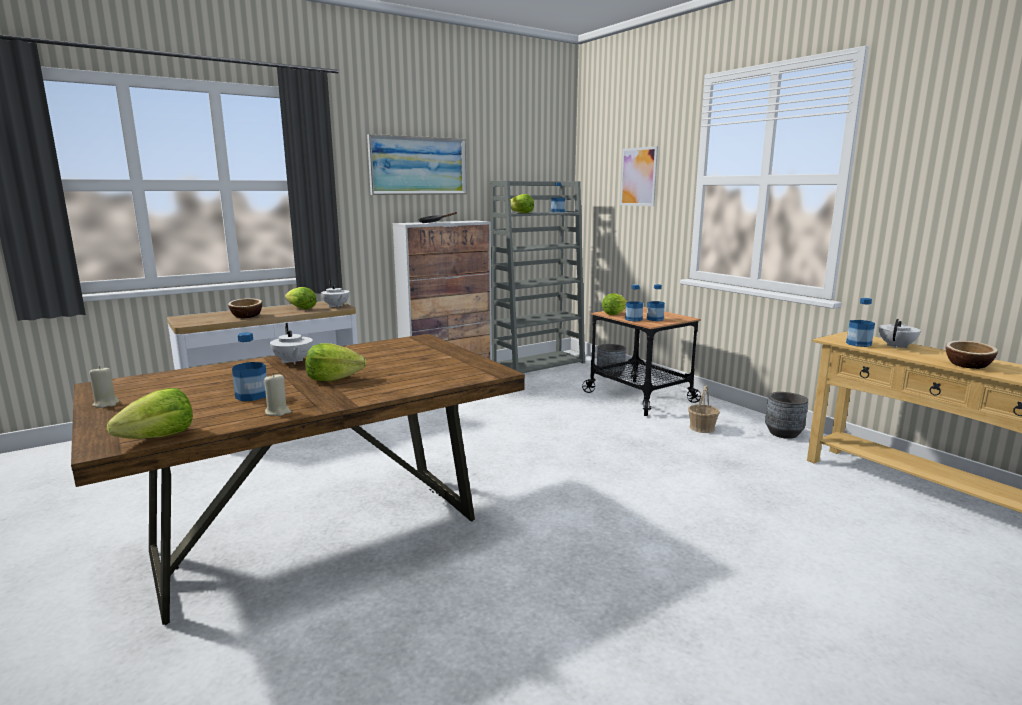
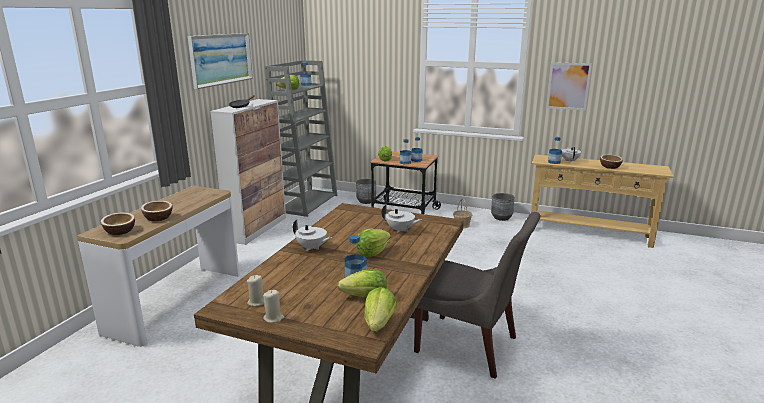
camera: 35 degrees left, 5 degrees up
beige candle [264,373,291,416] -> beige candle moved to [247,275,265,306]
lettuce [285,287,317,309] -> lettuce moved to [337,269,387,298]
white teapot [321,280,350,308] -> white teapot moved to [382,204,422,233]
picture [620,146,658,206] -> picture moved to [546,62,592,111]
none -> bowl [101,213,135,235]
none -> grey chair [414,212,540,379]

